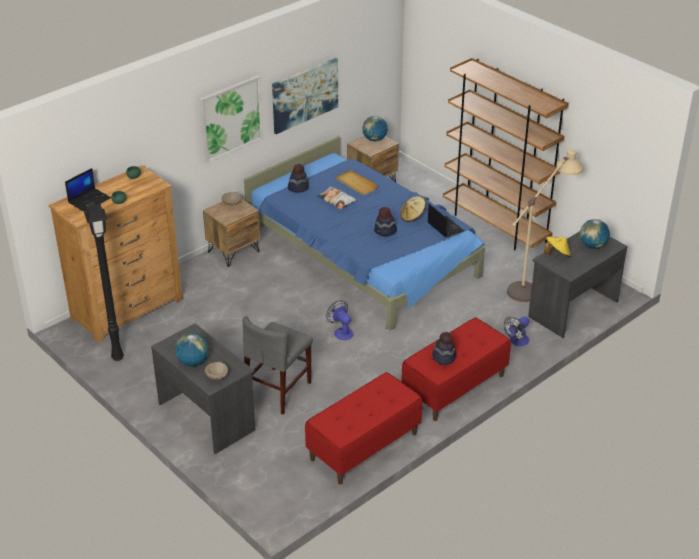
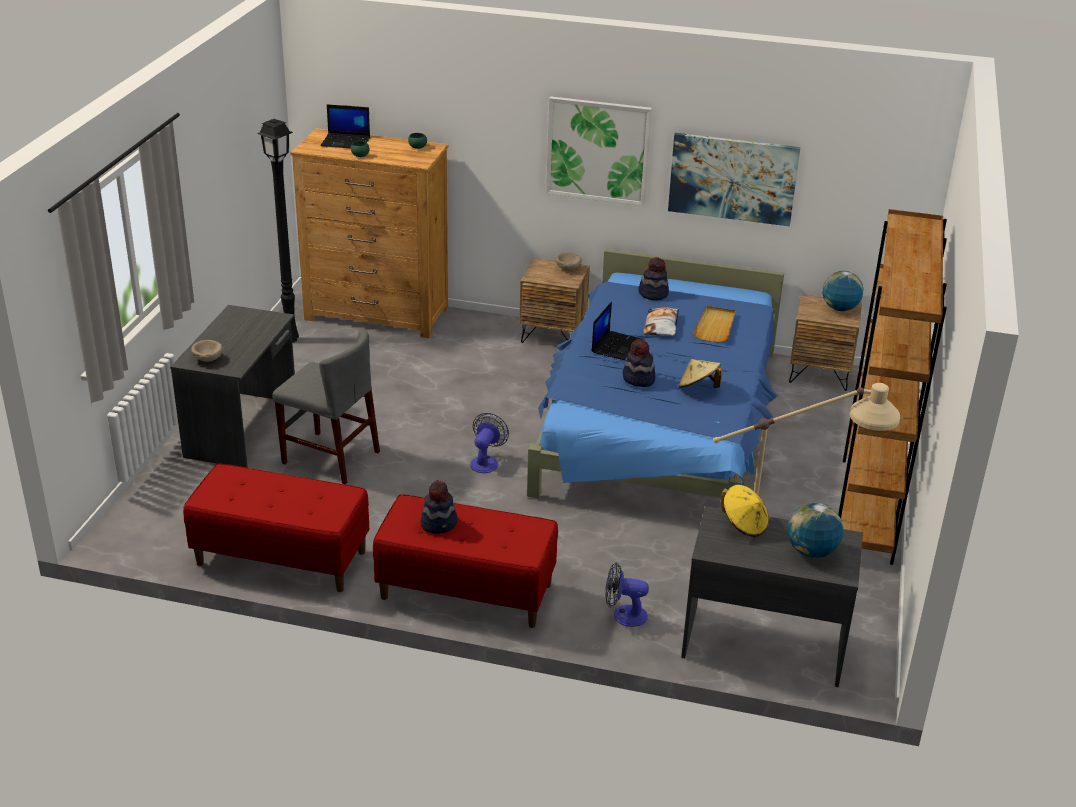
camera: 55 degrees right, 5 degrees down
globe [175,333,209,367] -> none
grey chair [243,316,313,414] -> grey chair turned 150 degrees counterclockwise [272,331,380,484]
laptop [428,204,464,237] -> laptop moved to [592,302,641,360]

